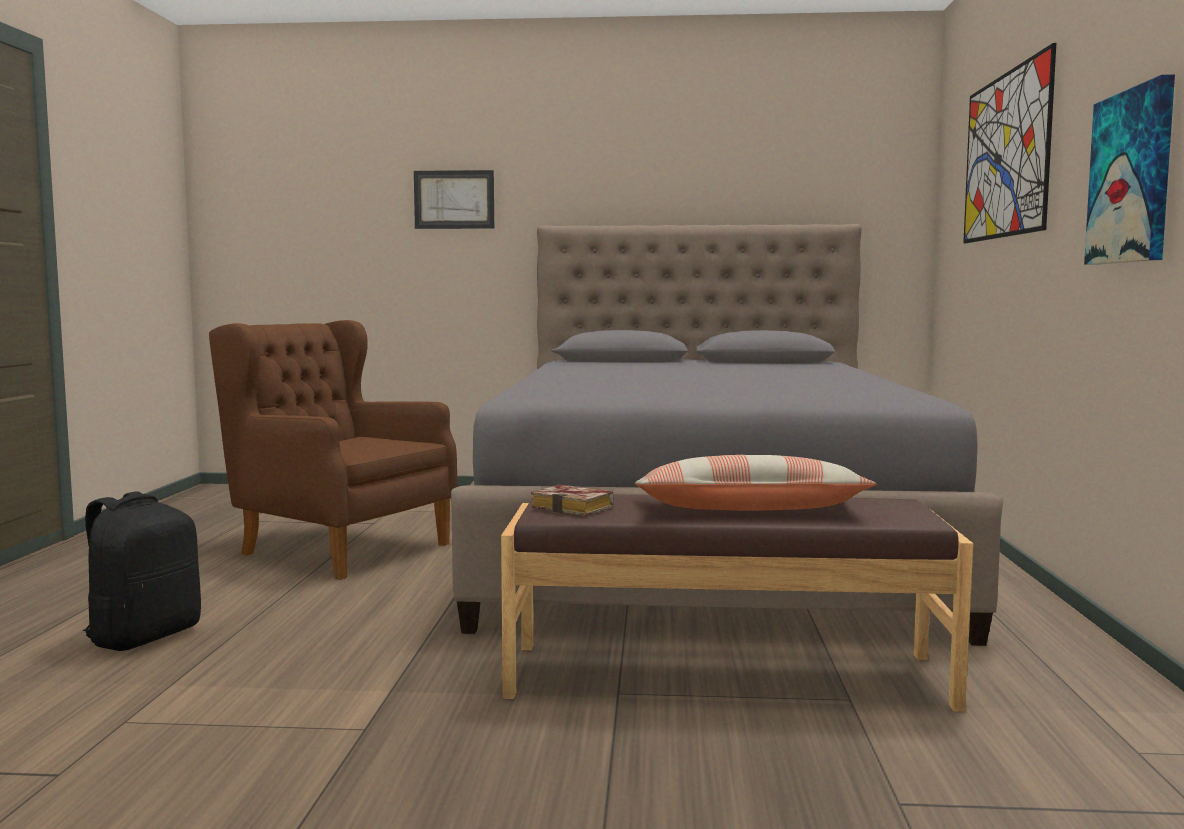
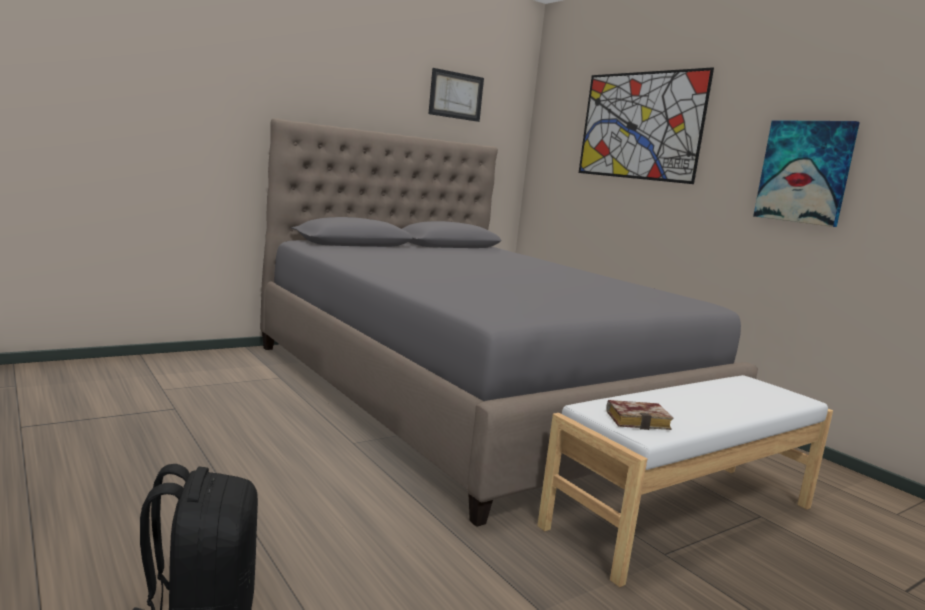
camera: 40 degrees left, 5 degrees up
brown armchair [209,320,457,580] -> none
picture [414,170,494,229] -> picture moved to [428,68,484,122]
brown bench [501,495,973,712] -> white bench [537,375,833,587]
pillow [635,455,876,511] -> none

